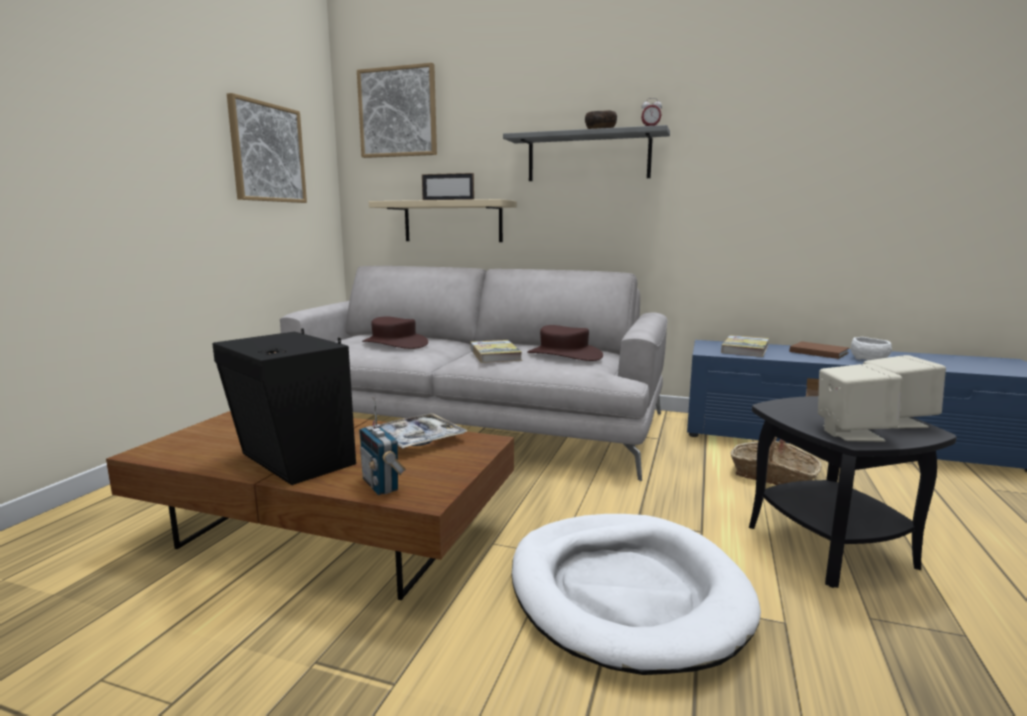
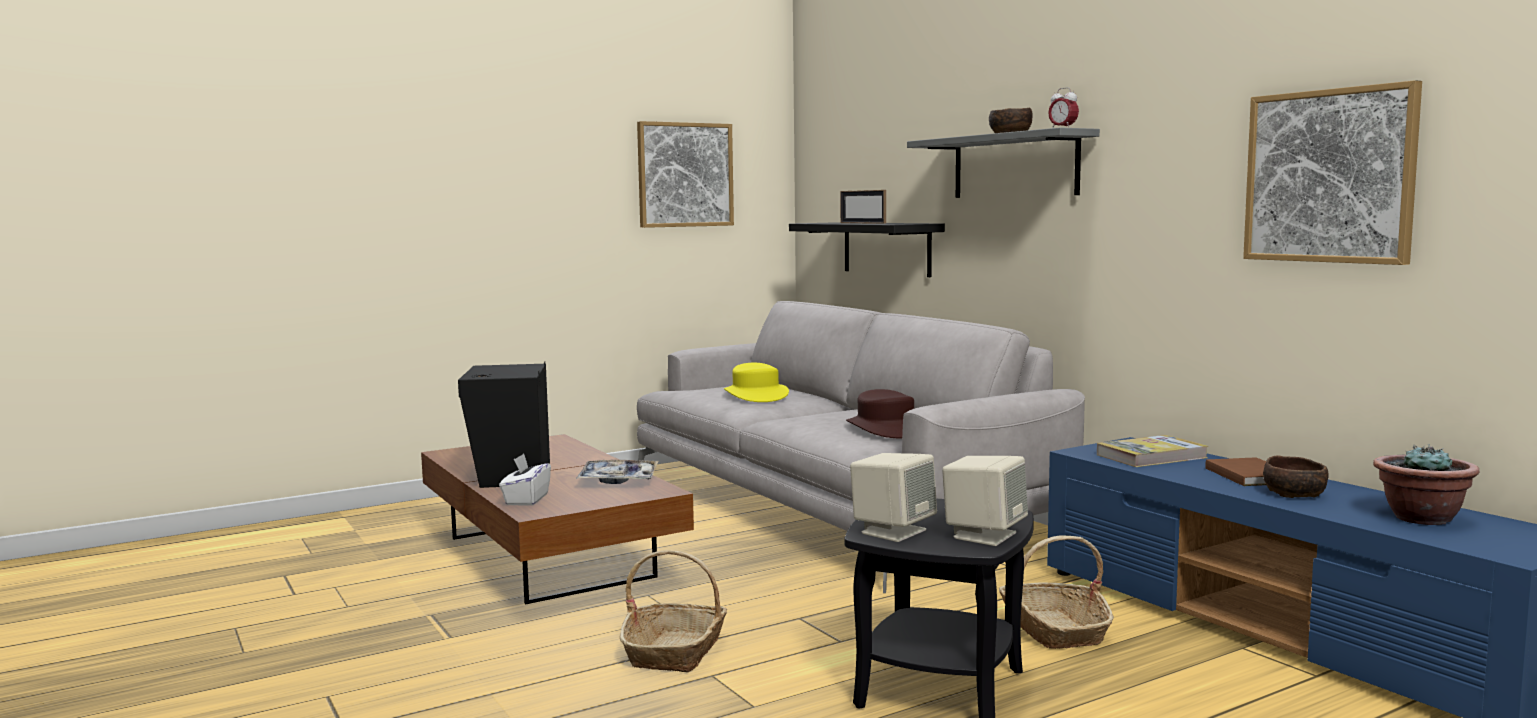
camera: 40 degrees right, 5 degrees down
picture [357,63,437,158] -> picture moved to [1243,80,1422,265]
radio [359,397,406,495] -> white tissue box [499,453,551,506]
brown hat [362,317,428,349] -> yellow hat [724,363,789,402]
beige shelf [369,199,517,242] -> black shelf [789,222,945,277]
book [470,340,522,363] -> none
white dog bed [512,514,761,675] -> basket [620,550,727,673]
white bowl [851,337,892,360] -> brown bowl [1263,455,1329,498]
none -> potted plant [1373,444,1480,525]

